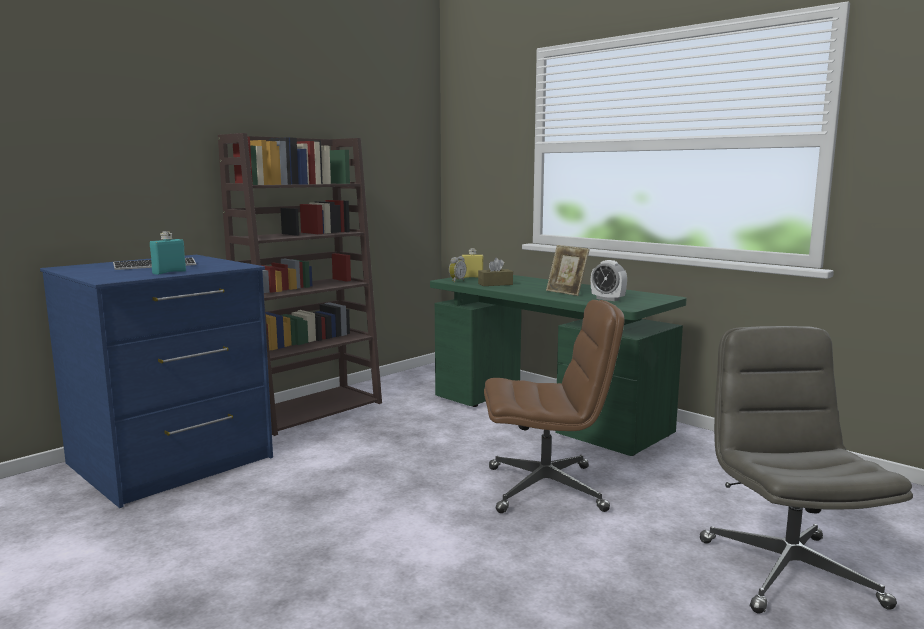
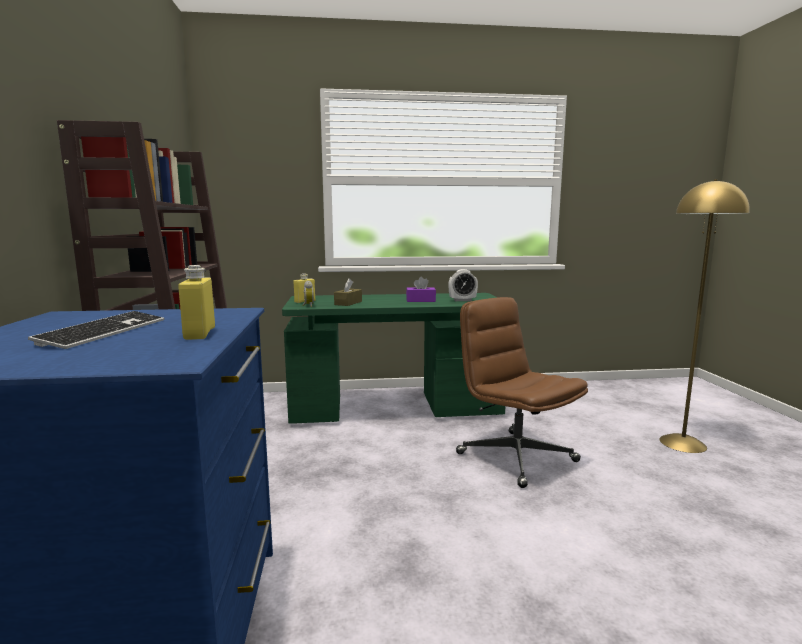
camera: 50 degrees left, 0 degrees up
turquoise bottle [150,231,186,275] -> yellow bottle [178,265,215,340]
brown office chair [484,300,625,513] -> brown office chair turned 75 degrees counterclockwise [456,297,588,488]
picture frame [546,245,590,296] -> purple tissue box [406,277,436,302]
grey office chair [700,326,913,613] -> yellow floor lamp [659,179,750,453]

